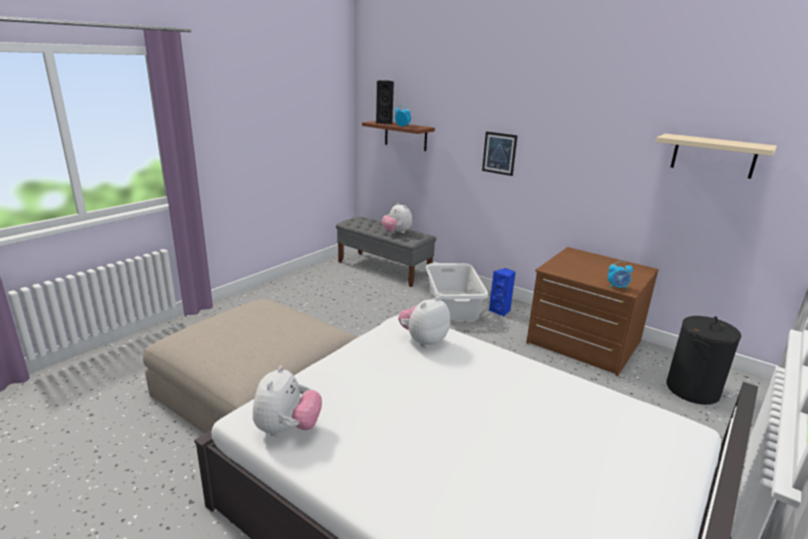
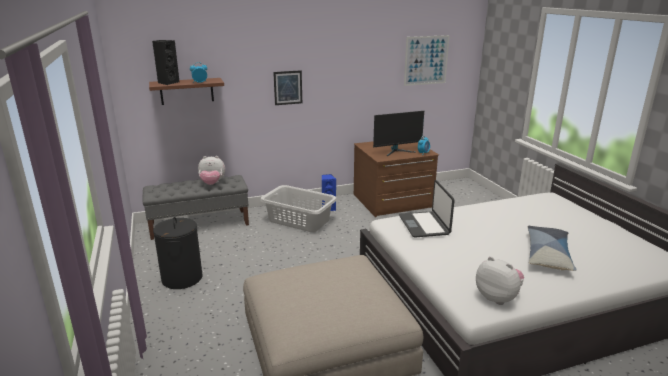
camera: 55 degrees left, 0 degrees up
plush toy [398,296,450,348] -> laptop [399,180,455,237]
beige shelf [656,133,777,179] -> picture [404,35,450,86]
black laundry basket [666,316,741,405] -> black laundry basket moved to [153,217,202,289]
none -> monitor [373,111,424,156]
none -> pillow [528,226,577,271]

